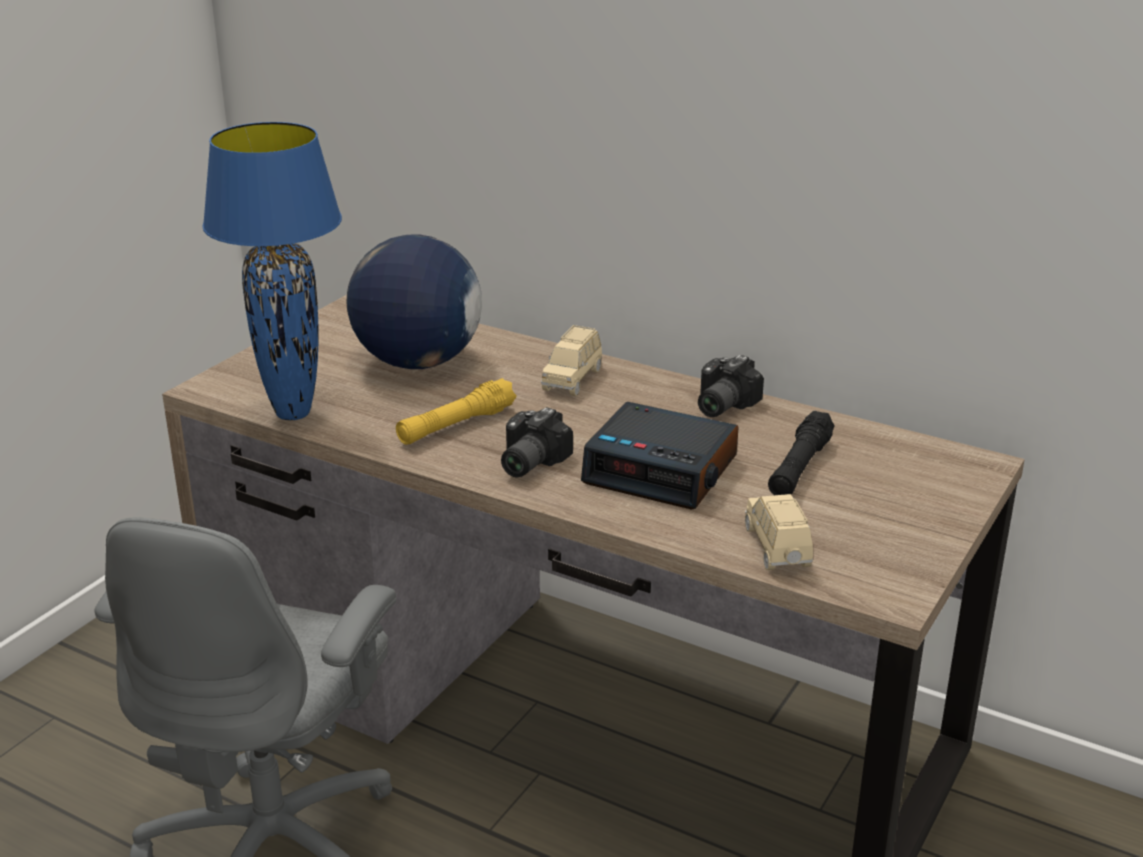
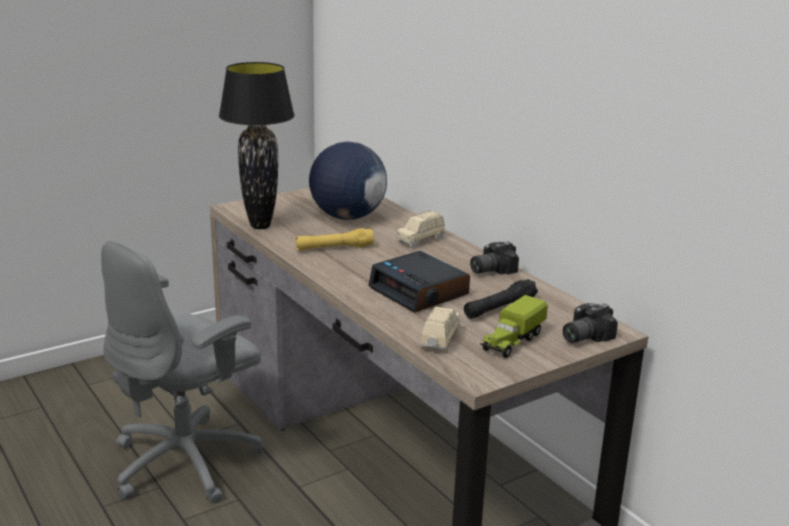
camera: 25 degrees right, 5 degrees down
blue table lamp [202,122,342,420] -> black table lamp [219,62,295,229]
camera [501,407,573,477] -> camera moved to [563,303,618,343]
none -> toy truck [480,295,548,358]

